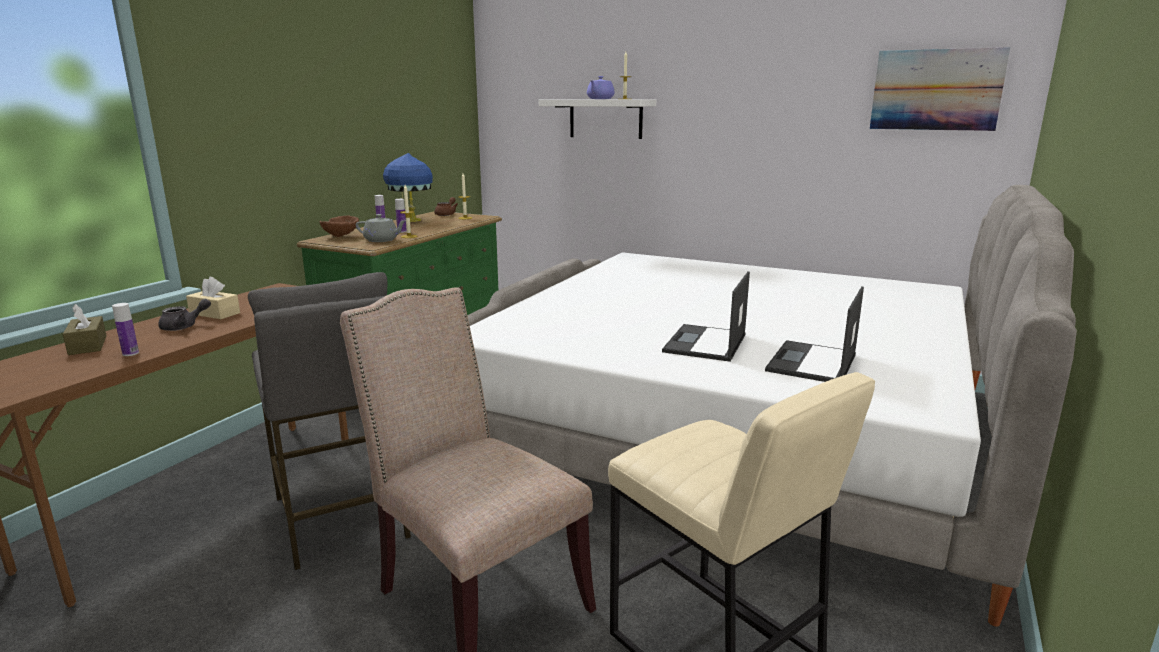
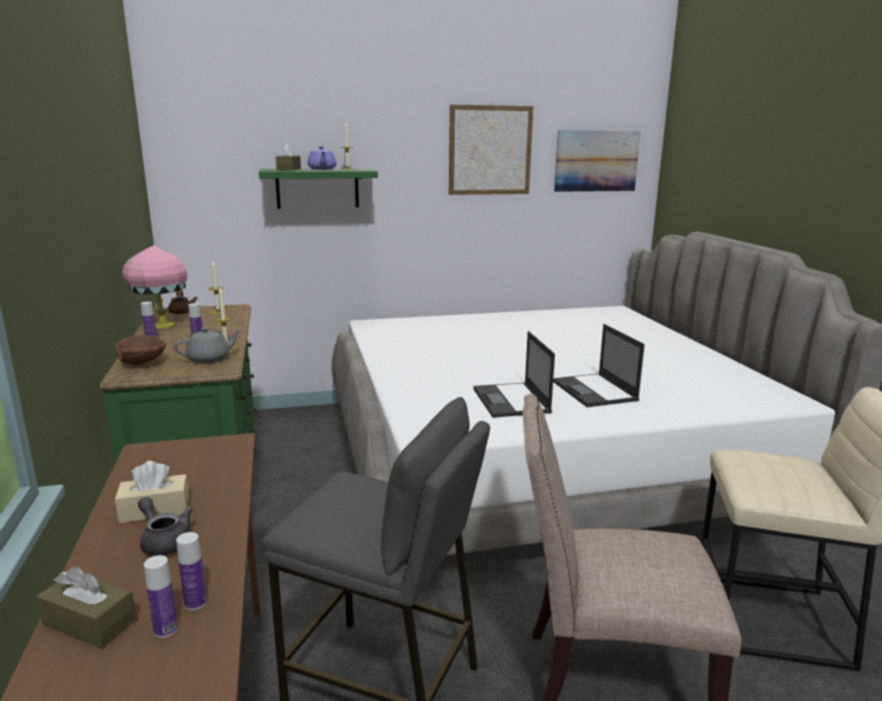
camera: 40 degrees left, 0 degrees up
grey teapot [158,299,211,331] -> grey teapot turned 60 degrees counterclockwise [138,497,193,556]
blue table lamp [383,153,433,222] -> pink table lamp [122,245,187,329]
white shelf [539,100,656,139] -> green shelf [259,169,378,209]
laptop [765,286,864,382] -> laptop moved to [473,331,555,418]
none -> bottle [144,555,178,638]
none -> brown tissue box [276,143,301,171]
none -> picture [449,103,533,195]

